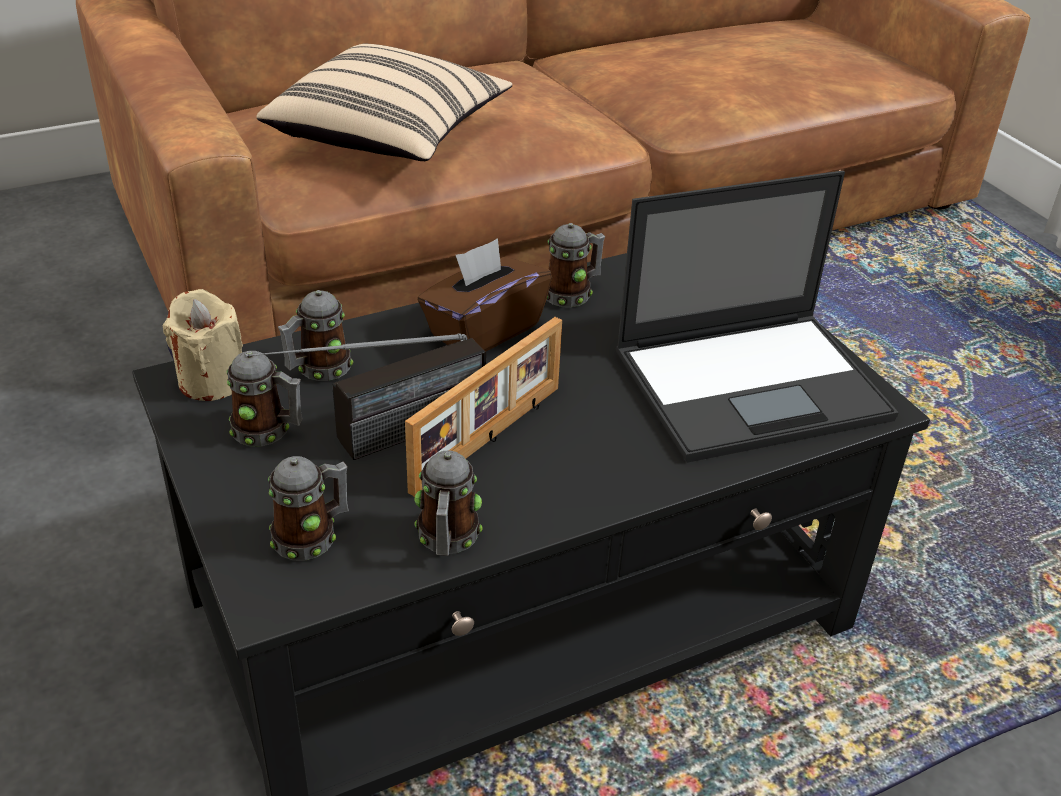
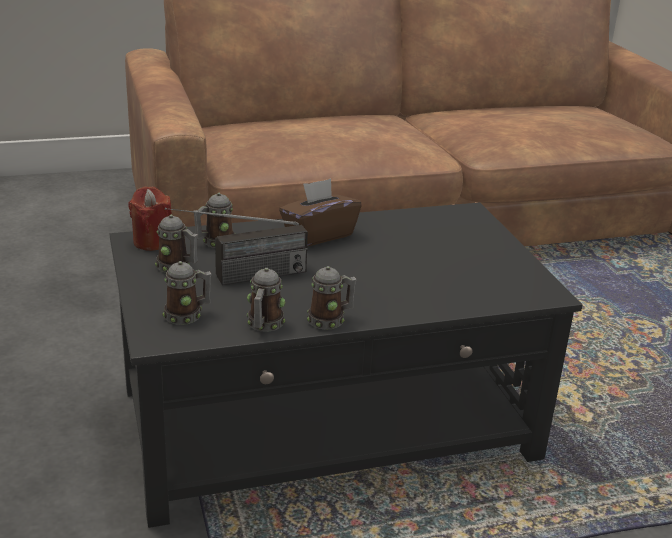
camera: 10 degrees right, 10 degrees down
beige candle [163,289,243,401] -> red candle [128,187,172,251]
beige pillow [256,43,512,161] -> none
picture frame [405,317,562,497] -> none
mug [546,223,605,307] -> mug moved to [307,266,357,330]
laptop [616,171,899,463] -> none

